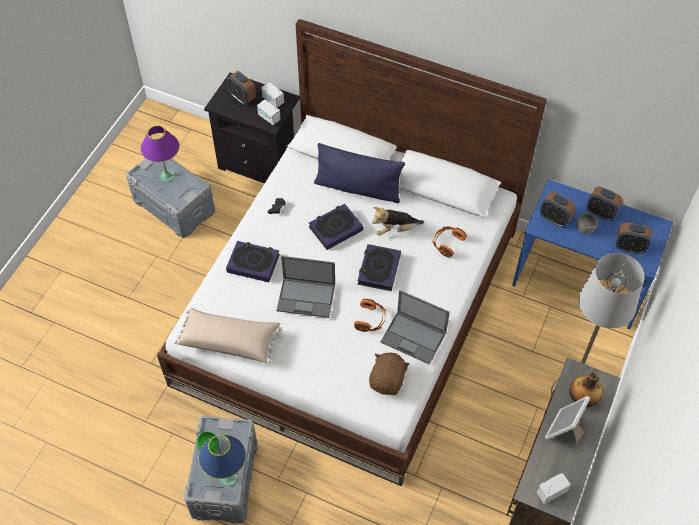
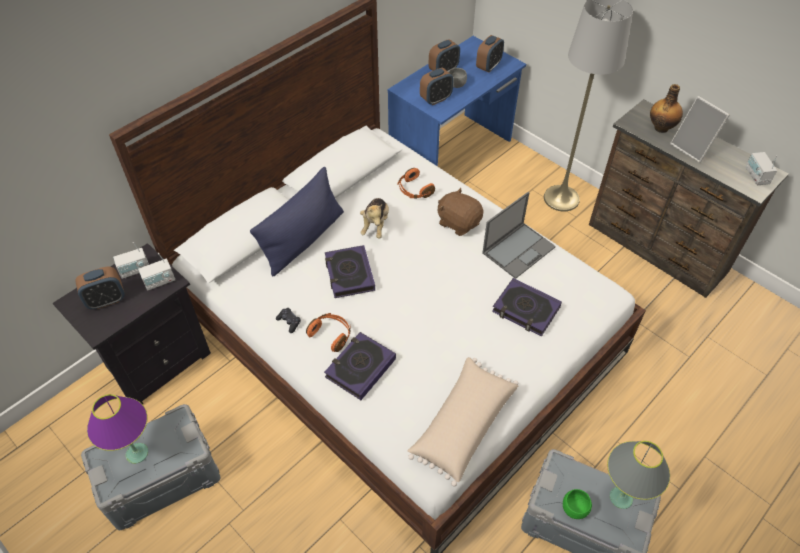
camera: 70 degrees left, 5 degrees down
blue table lamp [199,434,246,486] -> grey table lamp [607,441,670,509]
laptop [277,256,335,318] -> none
orange headphones [354,299,386,332] -> orange headphones moved to [306,313,350,352]
book [358,244,401,291] -> book moved to [492,278,562,337]
brown plush toy [369,352,410,395] -> brown plush toy moved to [438,188,484,236]

